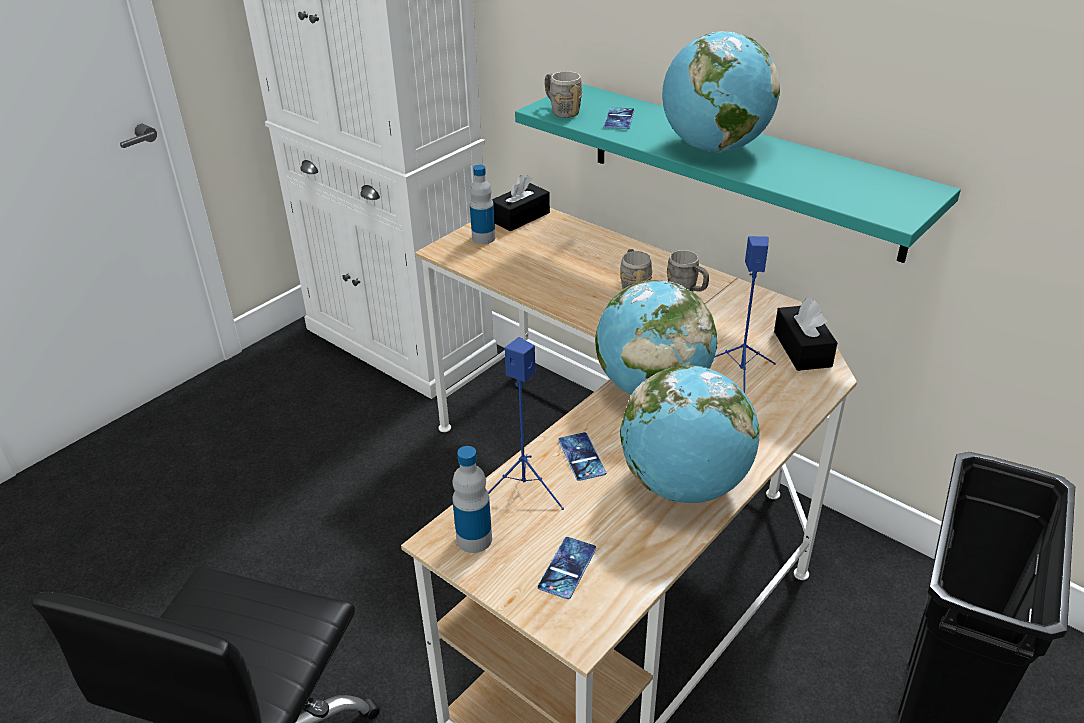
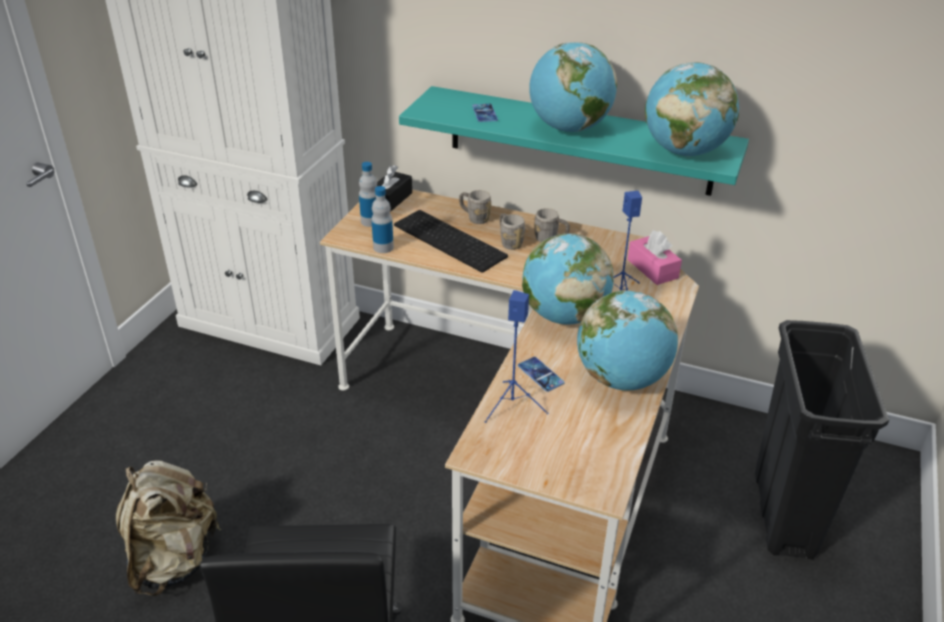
camera: 20 degrees left, 0 degrees up
bottle [452,446,492,553] -> bottle moved to [371,186,394,253]
phone [538,537,596,599] -> none
grey mug [545,71,582,118] -> grey mug moved to [459,190,491,224]
black tissue box [774,297,837,371] -> pink tissue box [627,230,682,285]
none -> beige backpack [116,460,221,596]
none -> keyboard [394,210,508,273]
none -> globe [645,62,739,156]

